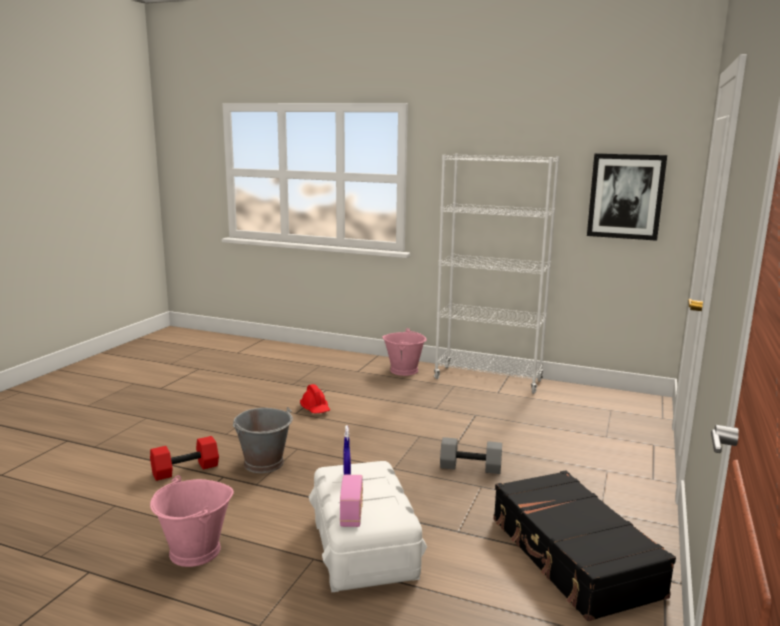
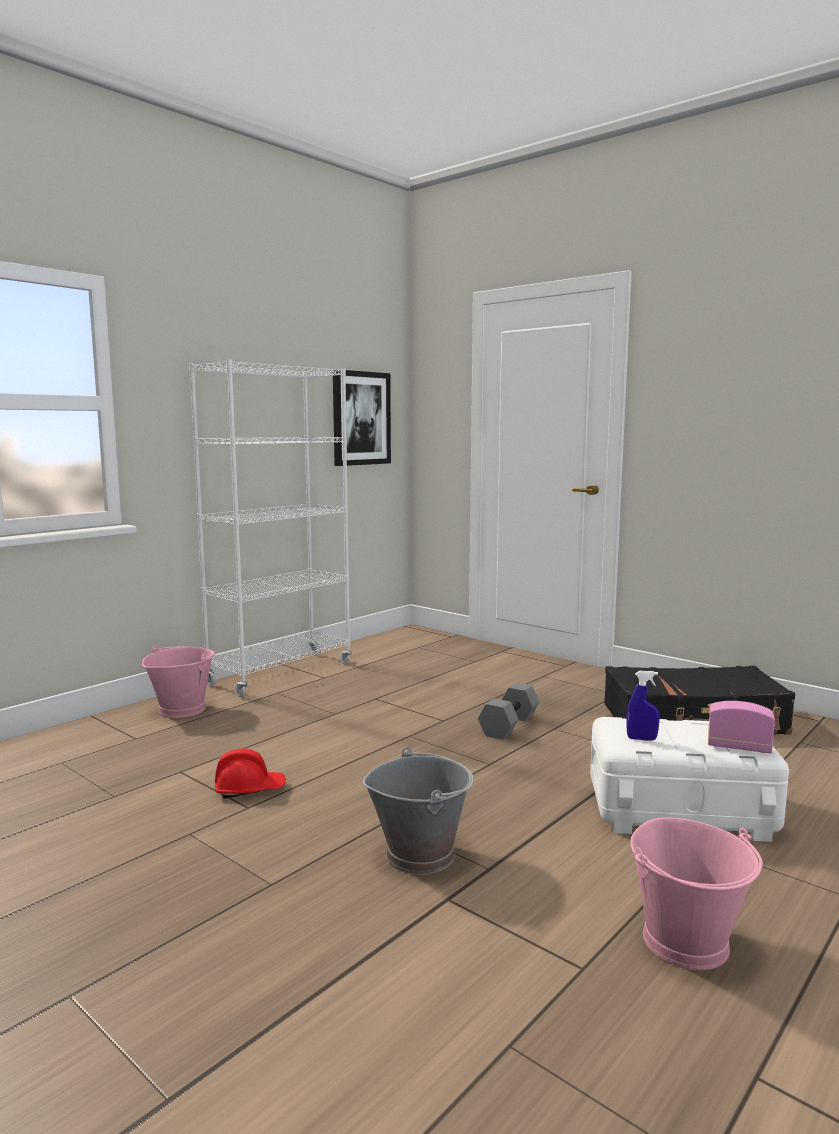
camera: 70 degrees left, 5 degrees down
red dumbbell [150,436,219,481] -> none

